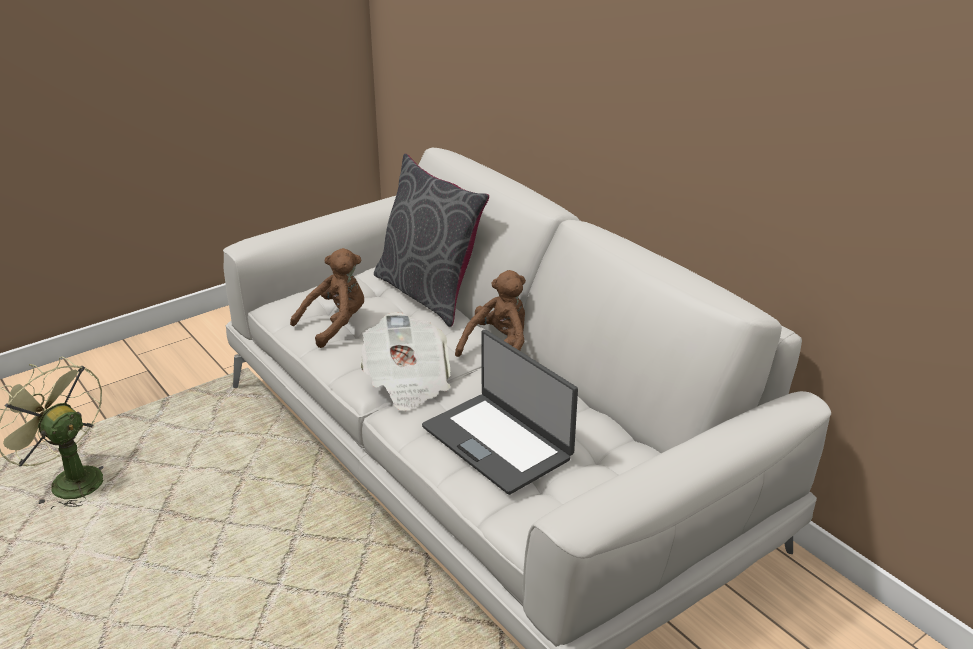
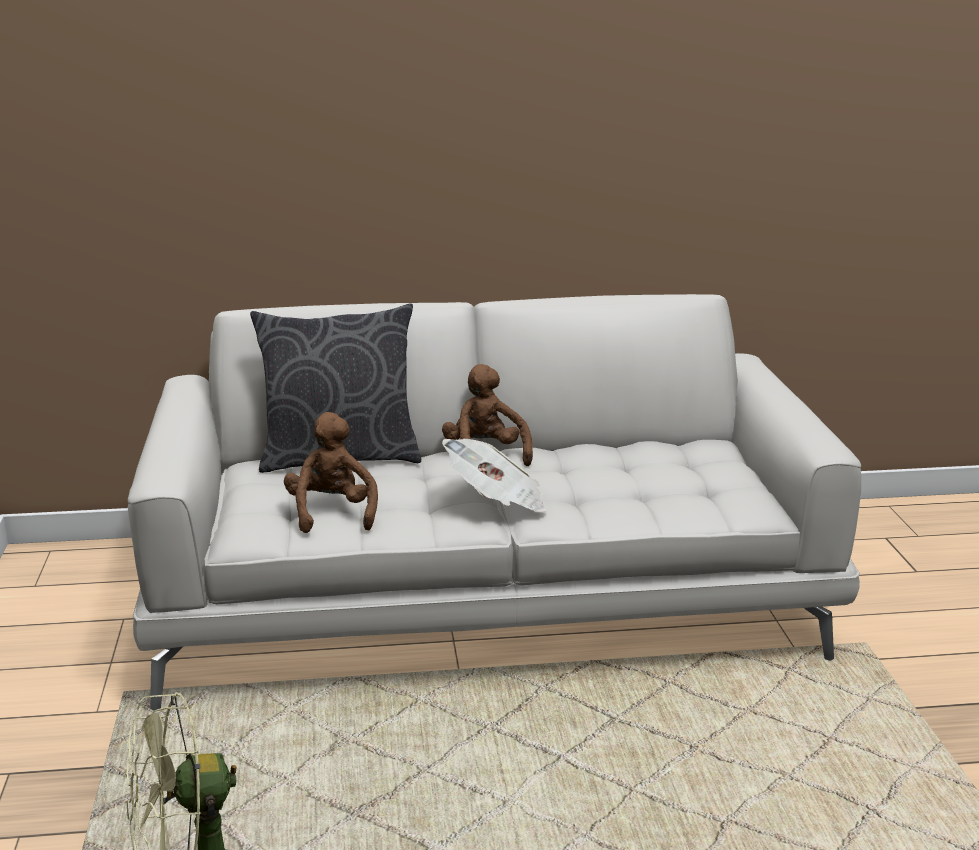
camera: 60 degrees left, 10 degrees down
laptop [422,330,578,495] -> none

